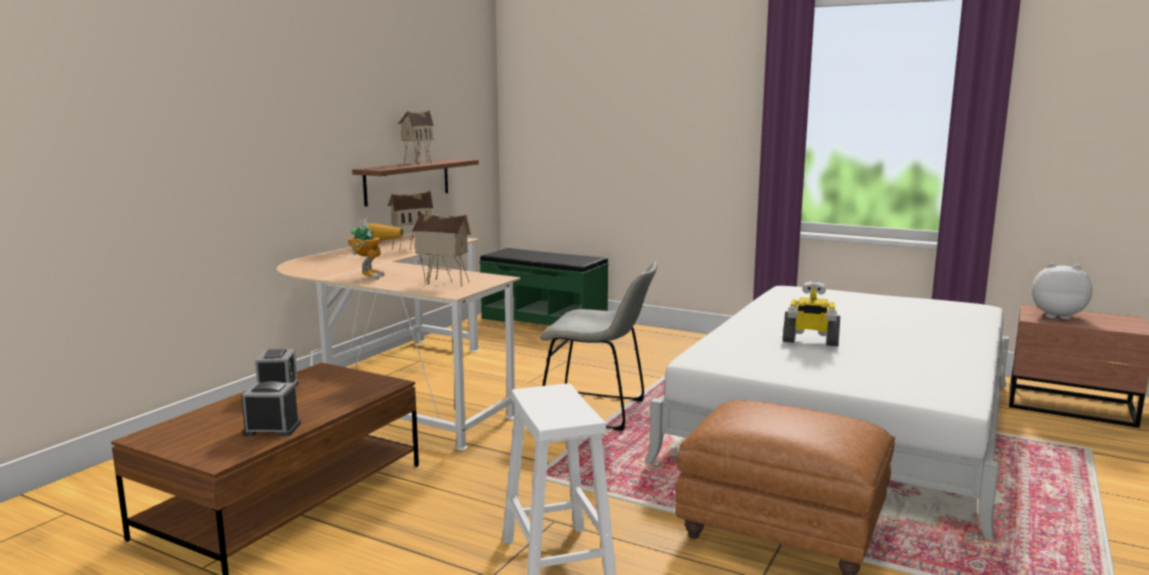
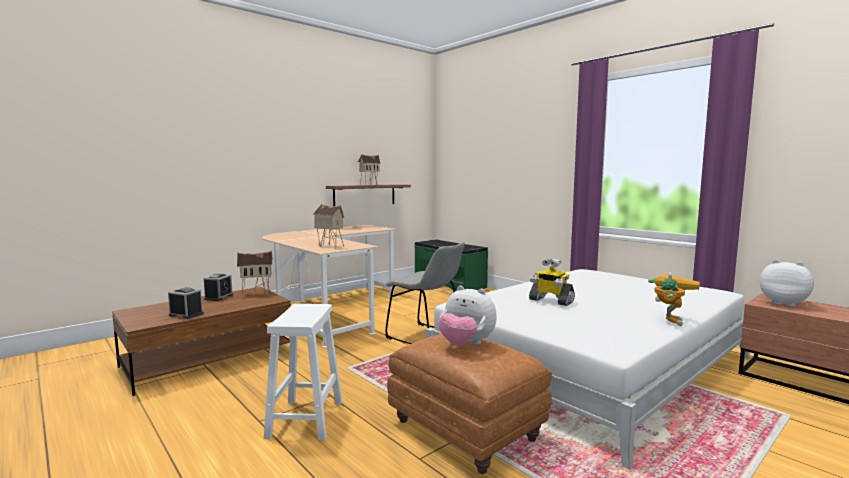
camera: 20 degrees right, 5 degrees down
toy robot [348,218,404,280] -> toy robot moved to [648,272,700,326]
toy house [388,190,433,252] -> toy house moved to [237,251,273,298]
none -> plush toy [438,286,497,345]

